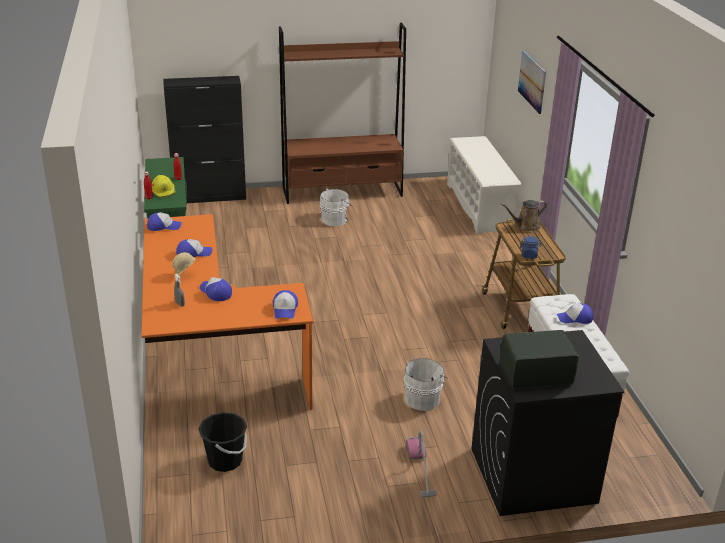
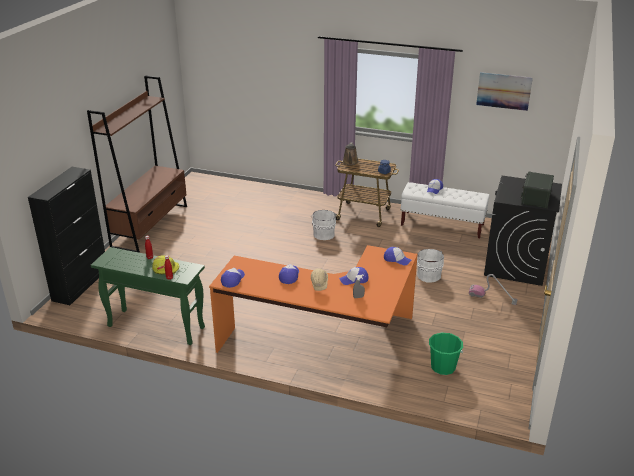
camera: 60 degrees left, 0 degrees up
black bucket [198,412,247,472] -> green bucket [429,332,463,375]
white bucket [320,188,352,226] -> white bucket moved to [311,210,336,240]
white shoe rack [447,136,521,234] -> none
picture [518,51,546,114] -> picture moved to [476,72,533,111]

